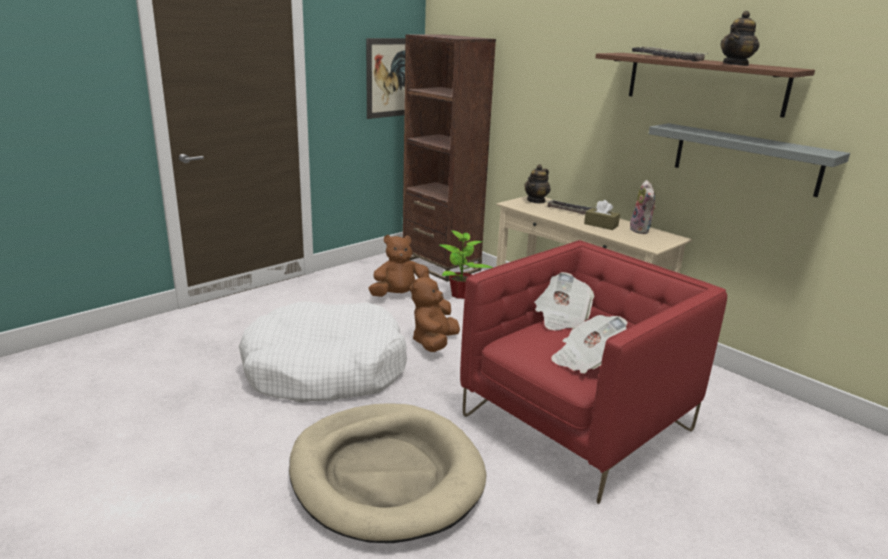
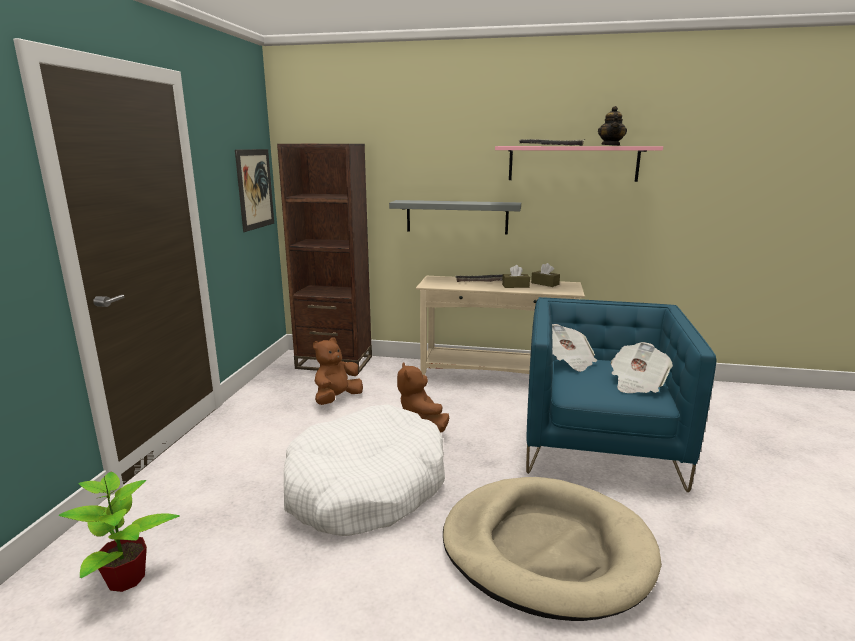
camera: 35 degrees left, 5 degrees down
potted plant [439,230,493,299] -> potted plant moved to [59,472,179,592]
red armchair [460,240,727,504] -> blue armchair [526,297,716,493]
teapot [524,164,550,204] -> none
brown shelf [595,53,815,118] -> pink shelf [495,146,663,182]
plush toy [629,180,656,234] -> brown tissue box [531,263,560,287]
grey shelf [649,123,850,197] -> grey shelf moved to [389,200,521,234]

